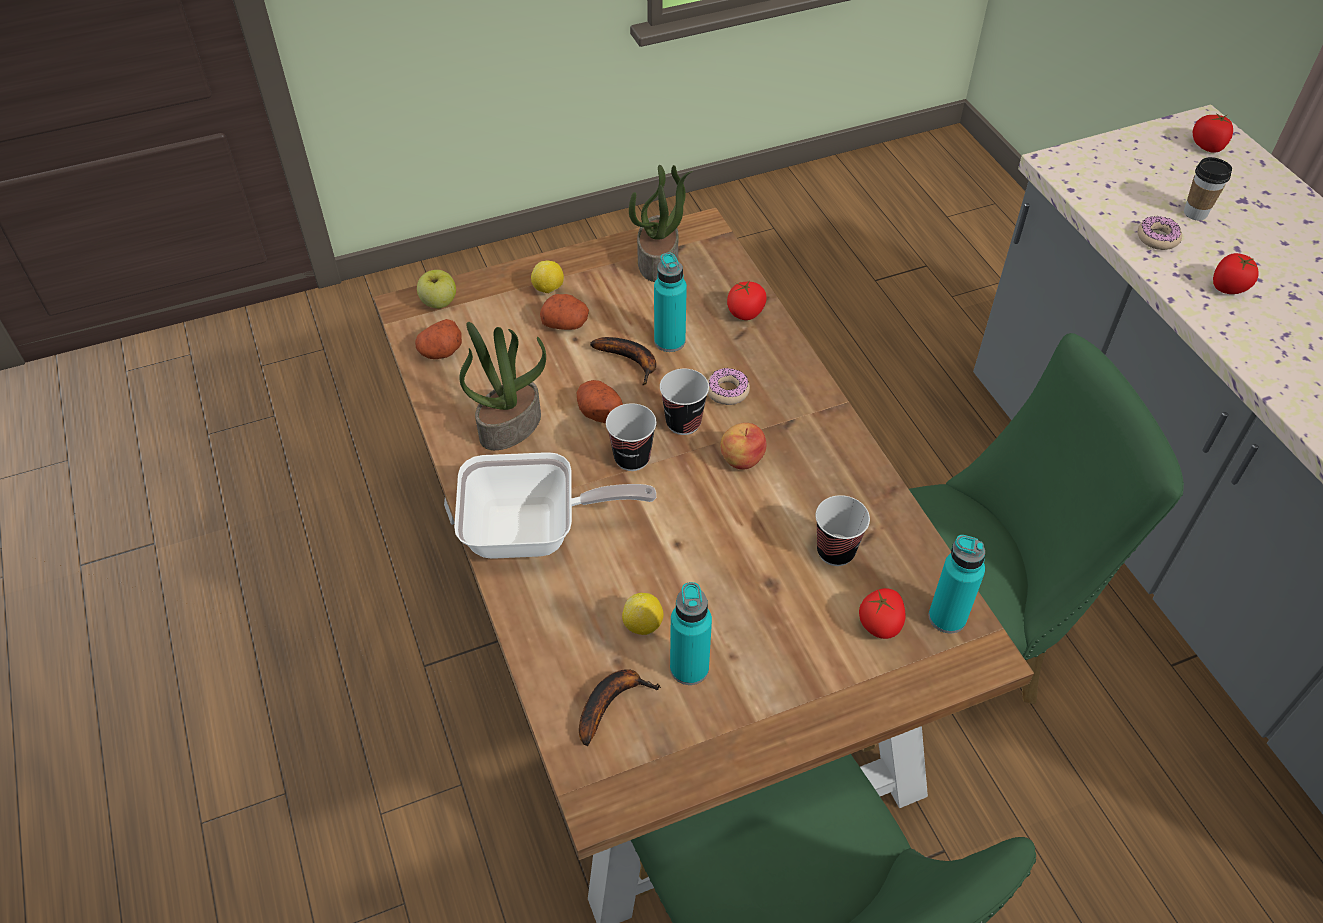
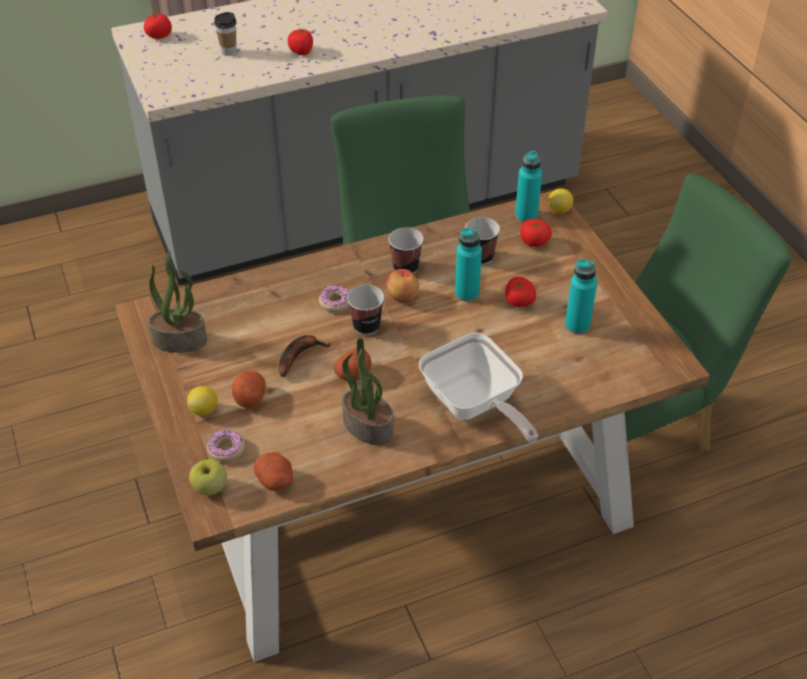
camera: 90 degrees left, 5 degrees down
frying pan [454,452,656,559] -> frying pan turned 150 degrees clockwise [419,333,538,442]
banana [579,669,661,746] -> none
cup [606,403,657,471] -> cup moved to [388,227,424,274]
lemon [622,593,664,635] -> lemon moved to [548,188,573,214]
turquoise bottle [654,252,687,352] -> turquoise bottle moved to [455,228,482,302]
tomato [727,281,767,320] -> tomato moved to [505,277,536,307]
donut [1138,216,1182,250] -> donut moved to [207,430,245,462]

